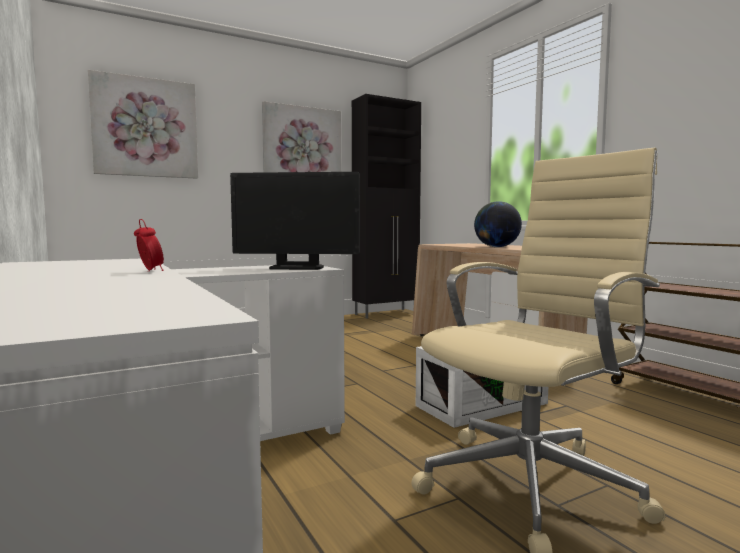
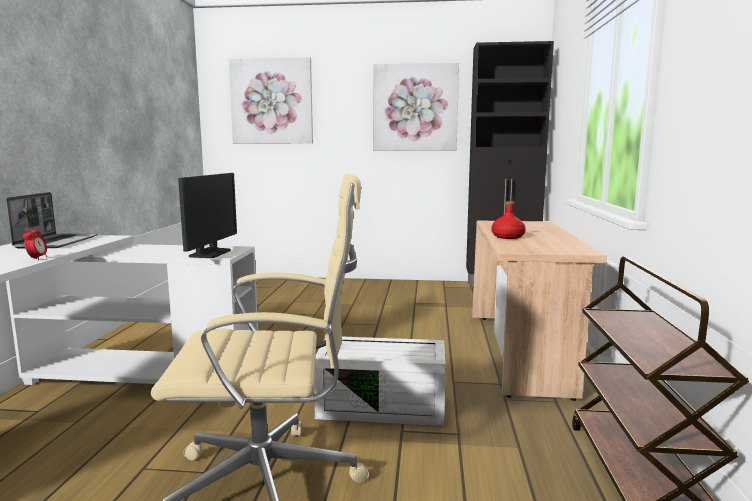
camera: 35 degrees right, 5 degrees up
monitor [230,172,360,270] -> monitor turned 120 degrees counterclockwise [178,173,237,258]
globe [474,201,522,247] -> red bottle [492,201,526,239]
none -> laptop [6,192,98,248]

